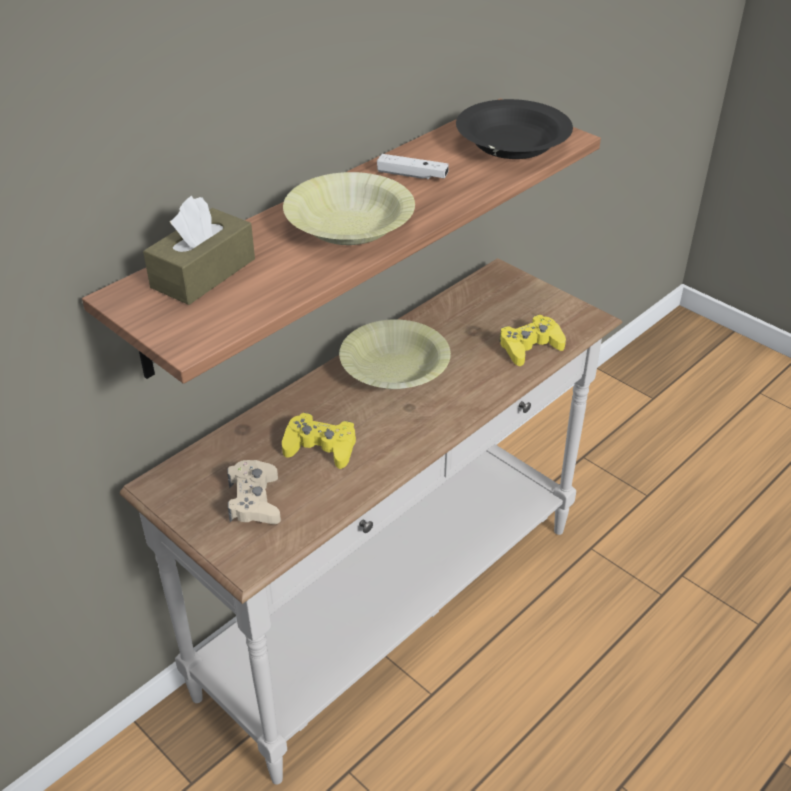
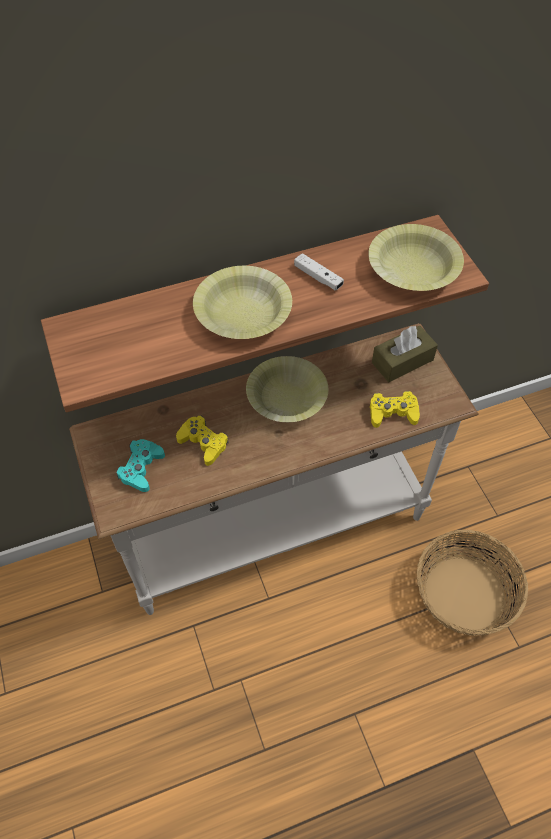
camera: 25 degrees right, 15 degrees up
brown tissue box [143,196,255,305] -> brown tissue box moved to [372,326,438,382]
beige game controller [227,460,281,524] -> turquoise game controller [116,439,165,492]
black bowl [456,99,573,159] -> yellow bowl [368,224,464,291]
none -> basket [417,530,528,636]

